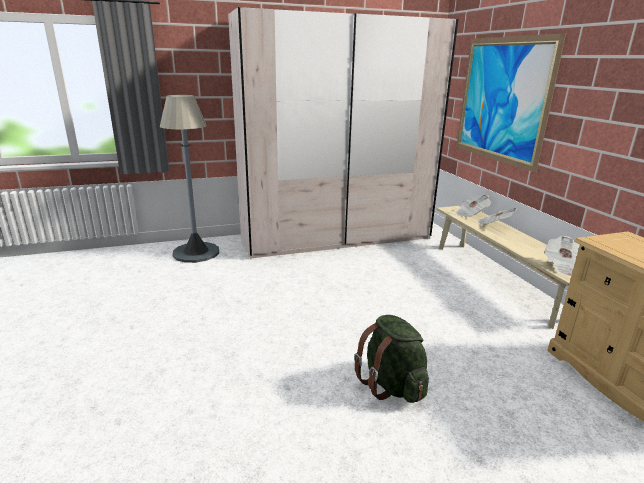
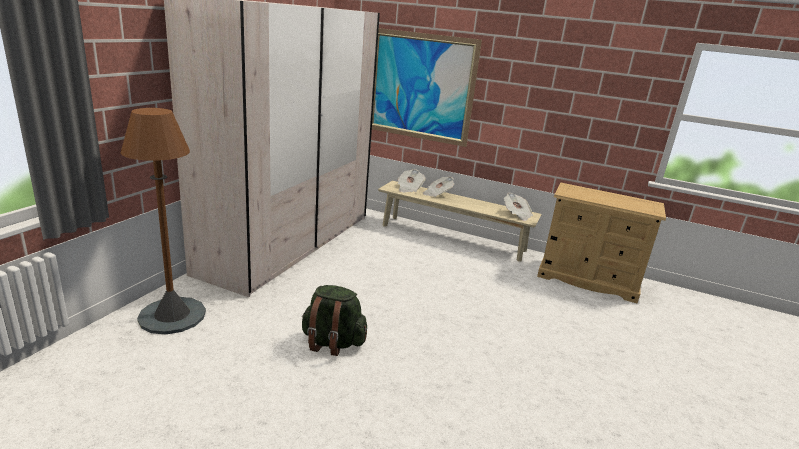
camera: 50 degrees left, 0 degrees up
grey floor lamp [160,95,219,263] -> brown floor lamp [121,108,206,335]
green backpack [354,315,429,403] -> green backpack moved to [302,285,367,356]

